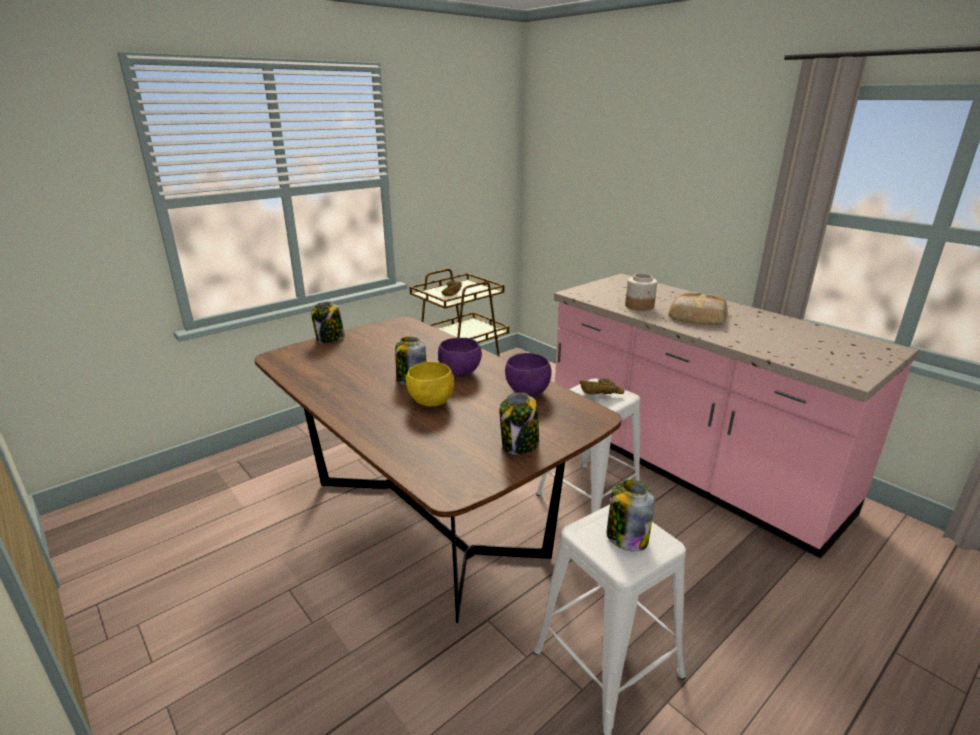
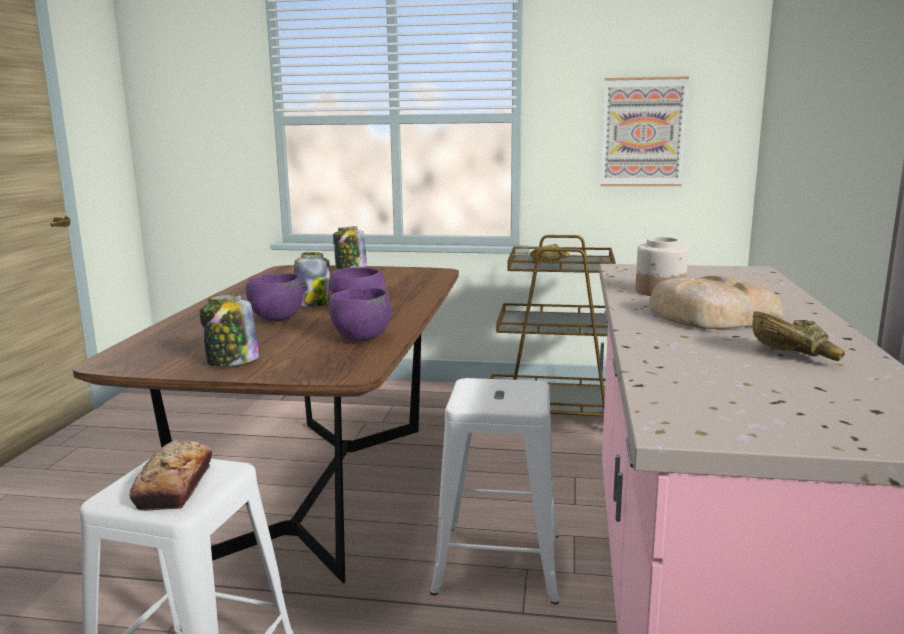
camera: 50 degrees right, 10 degrees down
yellow bowl [406,362,454,406] -> purple bowl [246,273,303,321]
brown bowl [579,378,625,394] -> brown bowl moved to [752,311,845,361]
jar [607,480,655,552] -> bread [129,440,212,511]
none -> picture [600,76,689,186]

